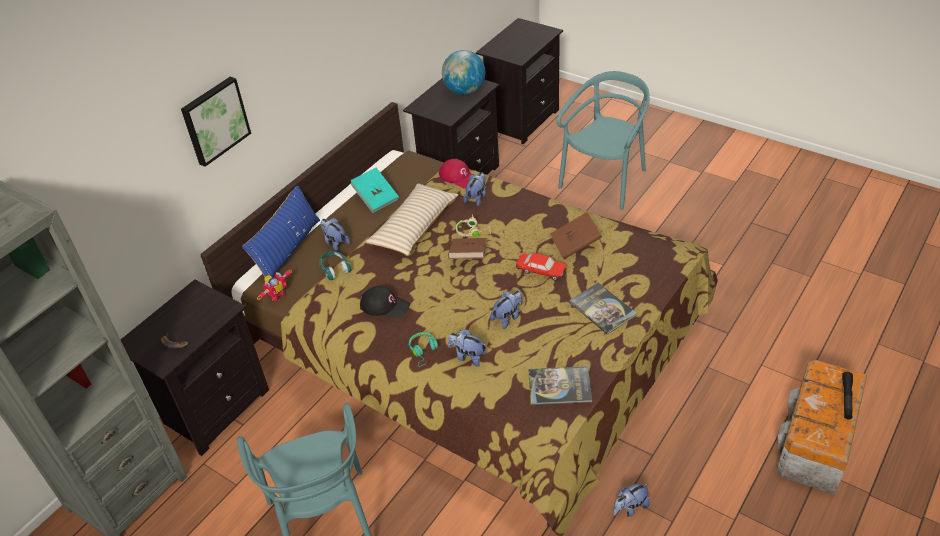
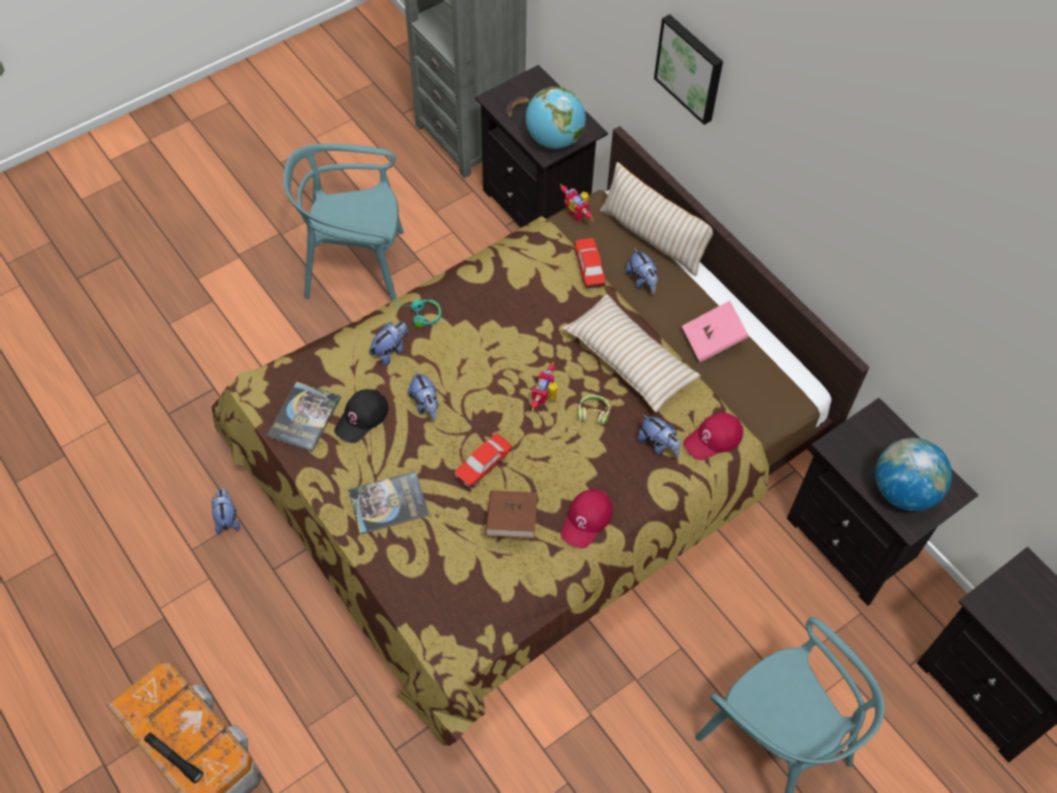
camera: 105 degrees right, 15 degrees up
blue pillow [242,186,320,278] -> beige pillow [600,162,713,276]
turquoise headphones [319,251,352,280] -> toy car [574,238,606,288]
plush toy [320,218,350,252] -> plush toy turned 90 degrees clockwise [625,248,658,294]
turquoise book [350,168,399,213] -> pink book [682,301,749,363]
black cap [360,286,410,317] -> black cap moved to [334,389,388,443]
brown book [448,238,486,259] -> toy robot [531,362,557,412]
none -> globe [526,87,586,149]
none -> red cap [561,489,613,549]

